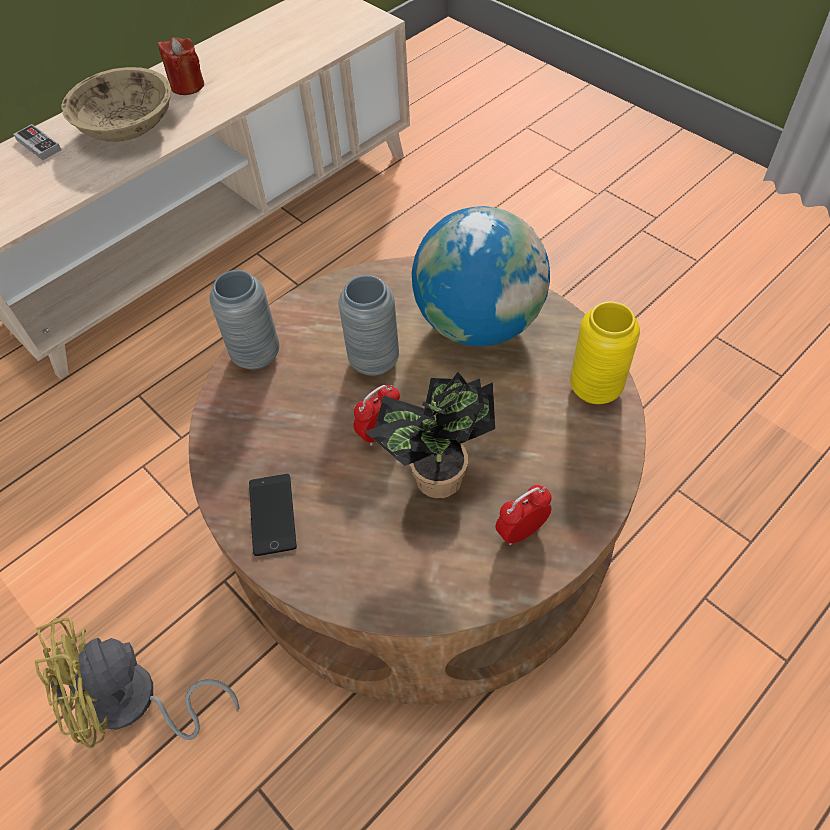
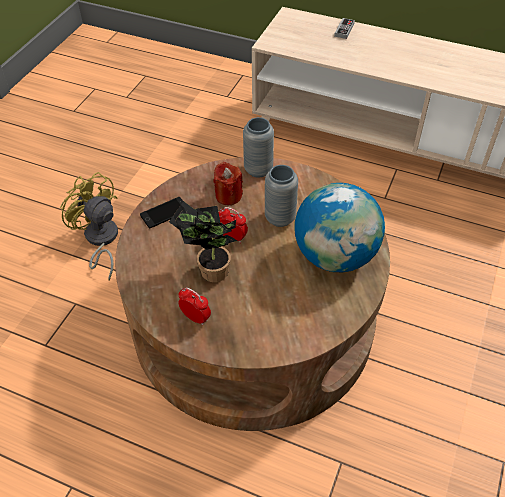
camera: 65 degrees right, 5 degrees down
beige bowl [61,67,171,142] -> none
red candle [158,37,204,95] -> red candle moved to [214,162,243,205]
yellow vase [570,302,640,404] -> none

